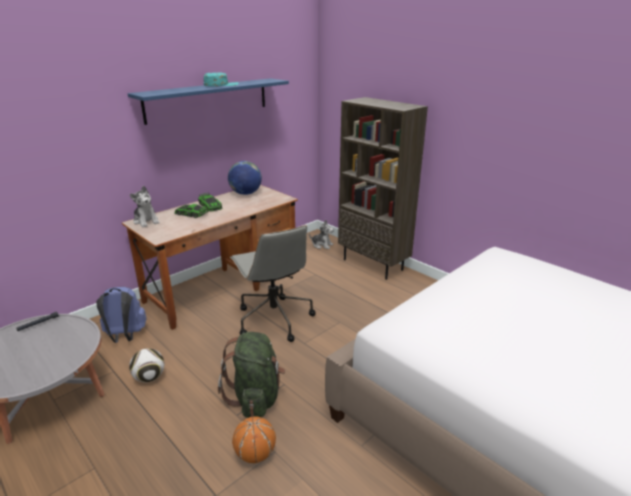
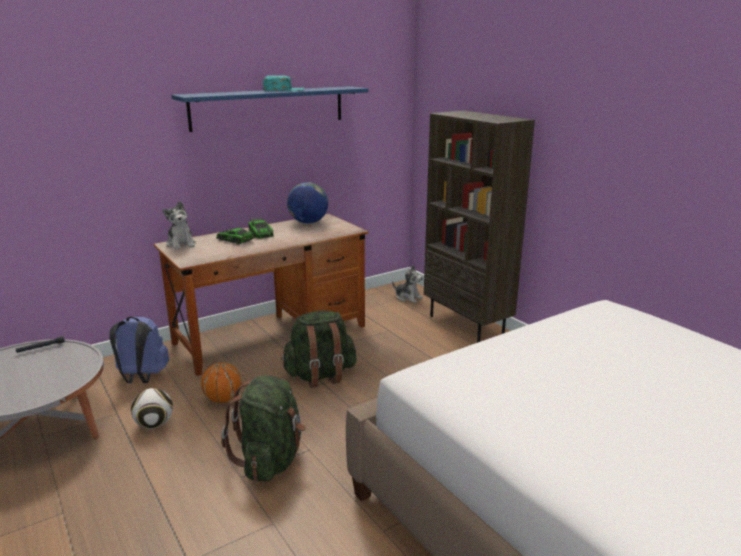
camera: 10 degrees right, 5 degrees down
grey office chair [230,225,316,342] -> green backpack [281,311,357,388]
basketball [232,416,276,463] -> basketball moved to [201,362,242,403]

